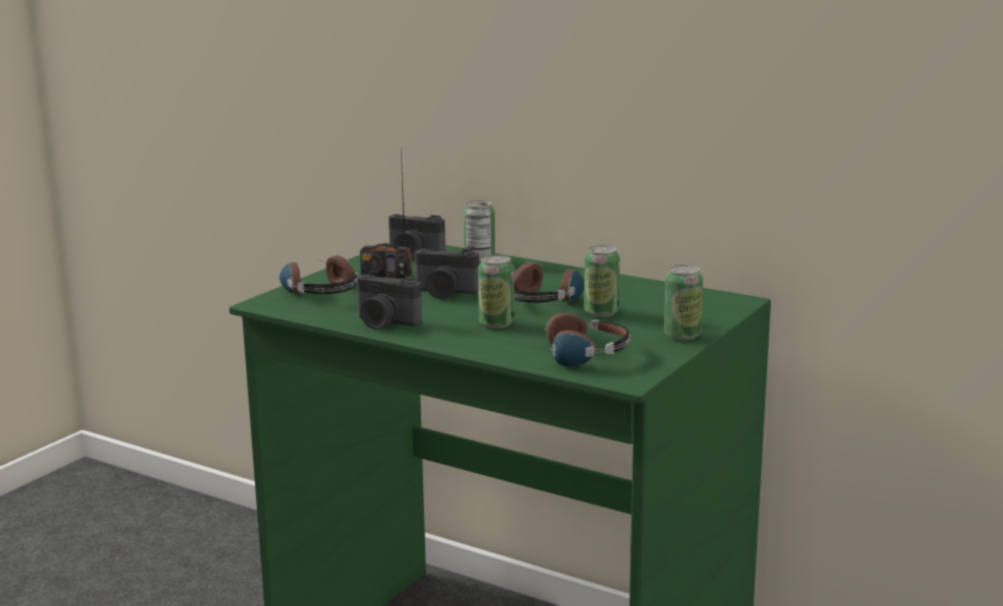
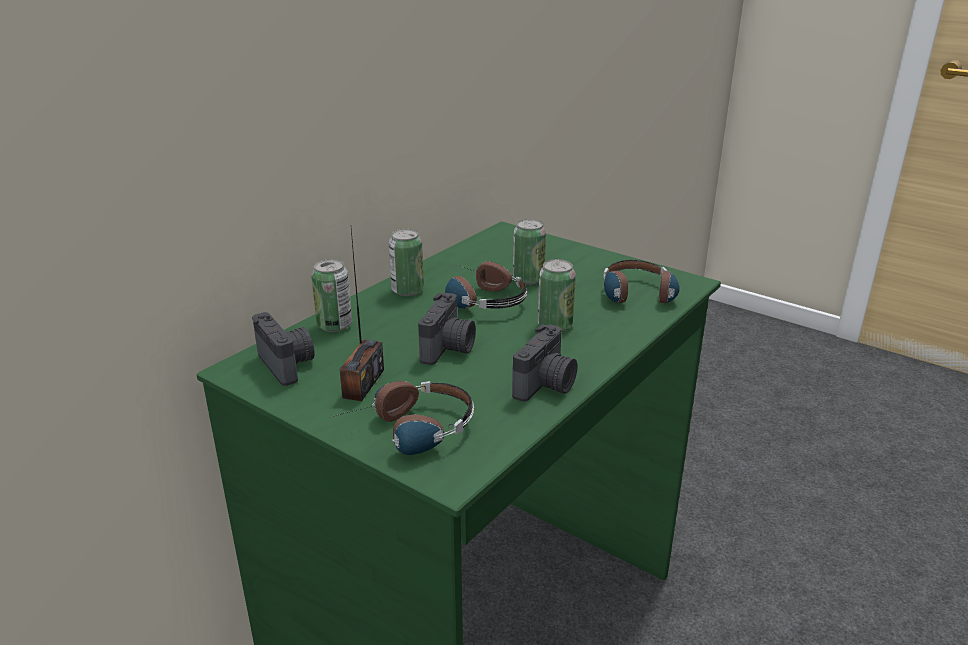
camera: 85 degrees left, 10 degrees up
camera [389,214,446,259] -> camera turned 60 degrees counterclockwise [252,312,315,386]
can [664,265,703,340] -> can moved to [389,229,424,296]

